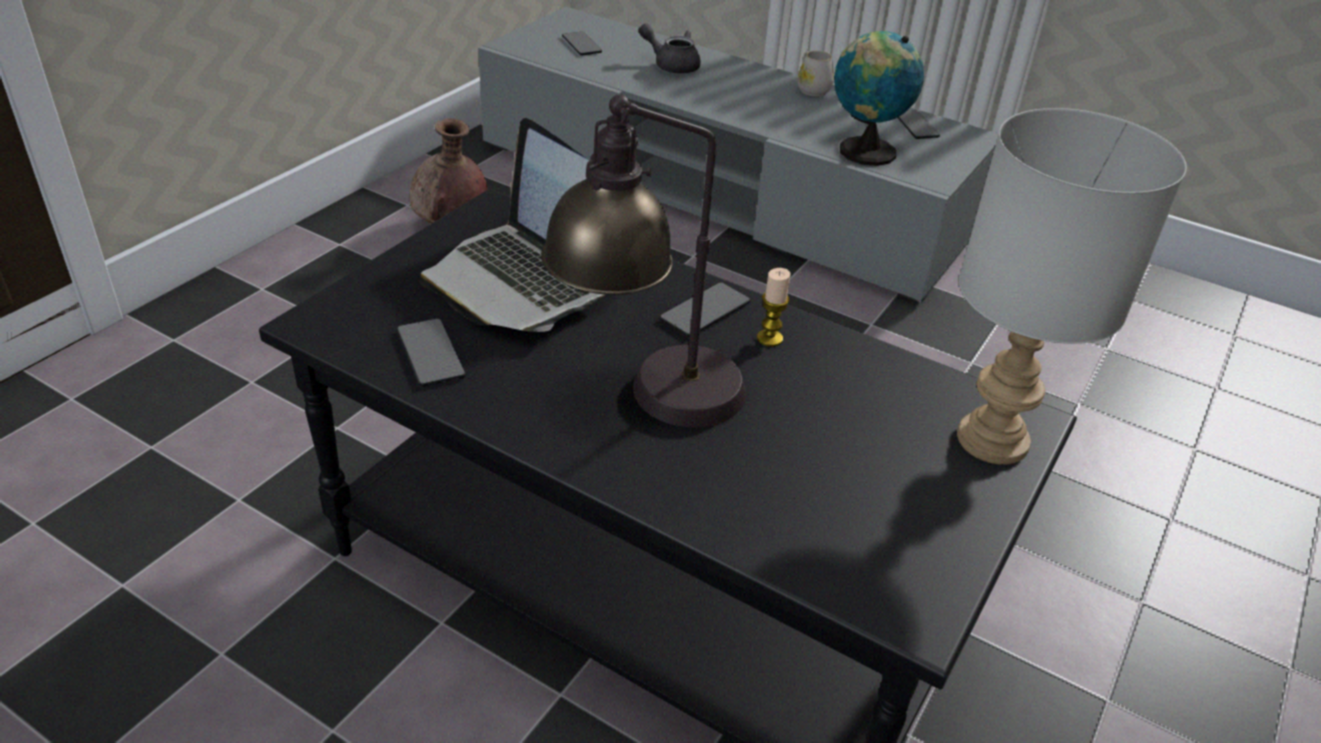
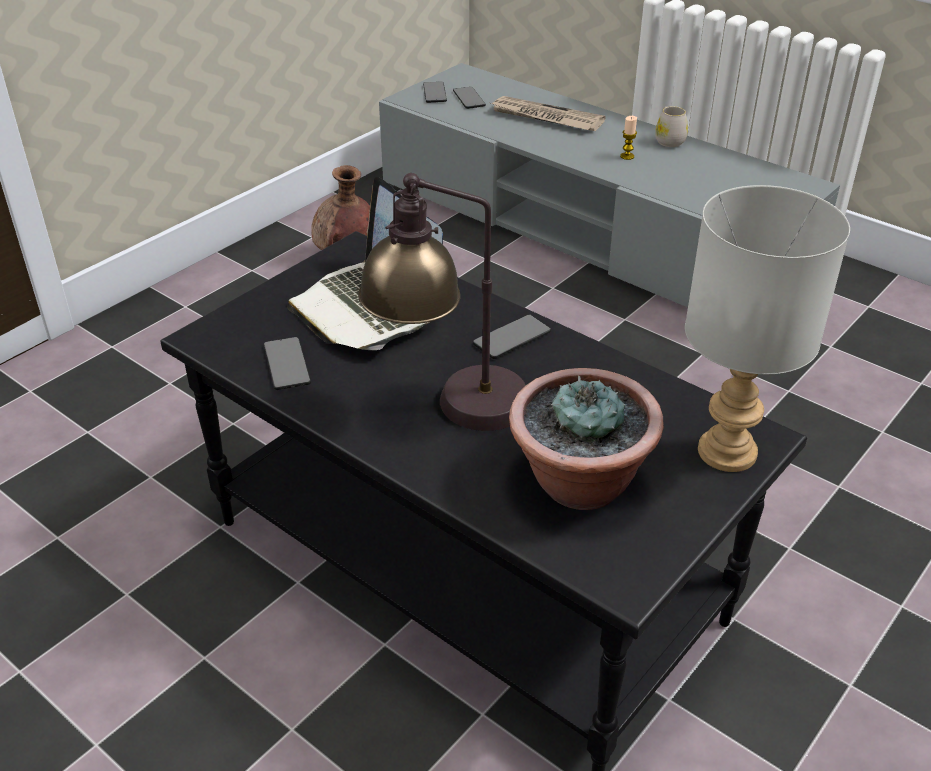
camera: 10 degrees right, 0 degrees up
grey teapot [638,23,701,74] -> newspaper [491,96,606,131]
candle [757,268,791,347] -> candle moved to [620,116,637,160]
globe [834,31,924,166] -> none
phone [897,110,940,139] -> phone moved to [423,82,447,103]
none -> potted plant [509,368,664,510]

